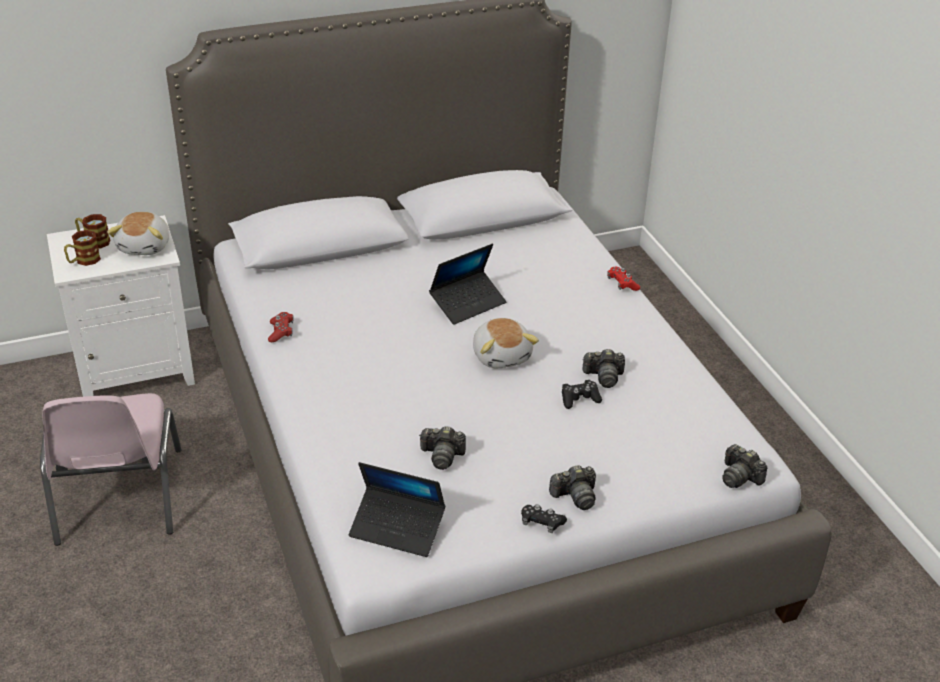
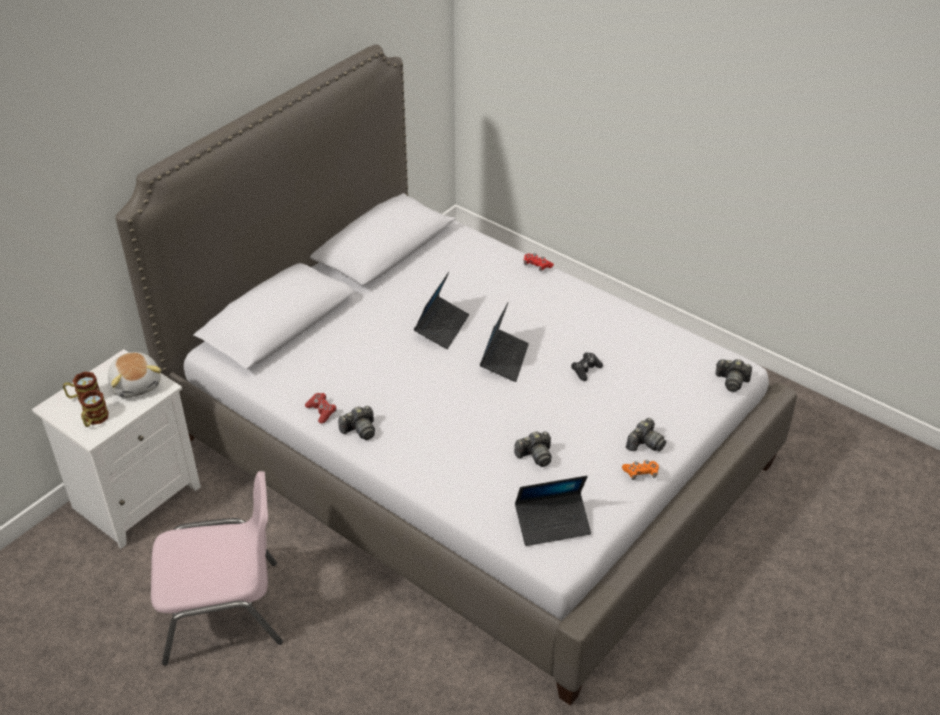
camera: 30 degrees left, 5 degrees up
pink chair [40,393,181,546] -> pink chair turned 60 degrees counterclockwise [151,471,283,665]
plush toy [473,318,539,368] -> laptop [480,302,529,382]
black game controller [521,504,567,533] -> orange game controller [622,460,659,480]
camera [582,349,625,388] -> camera moved to [338,406,375,440]

